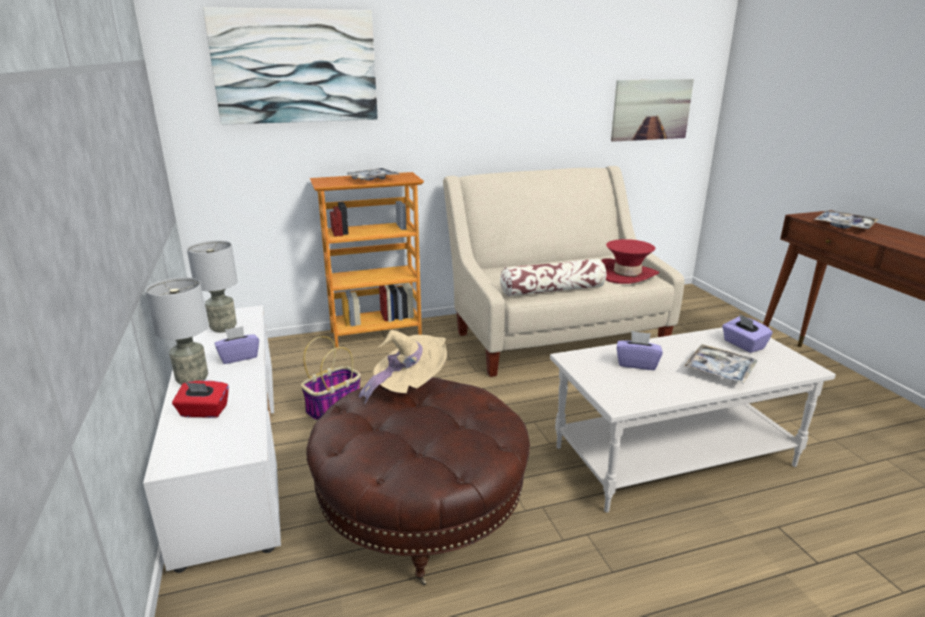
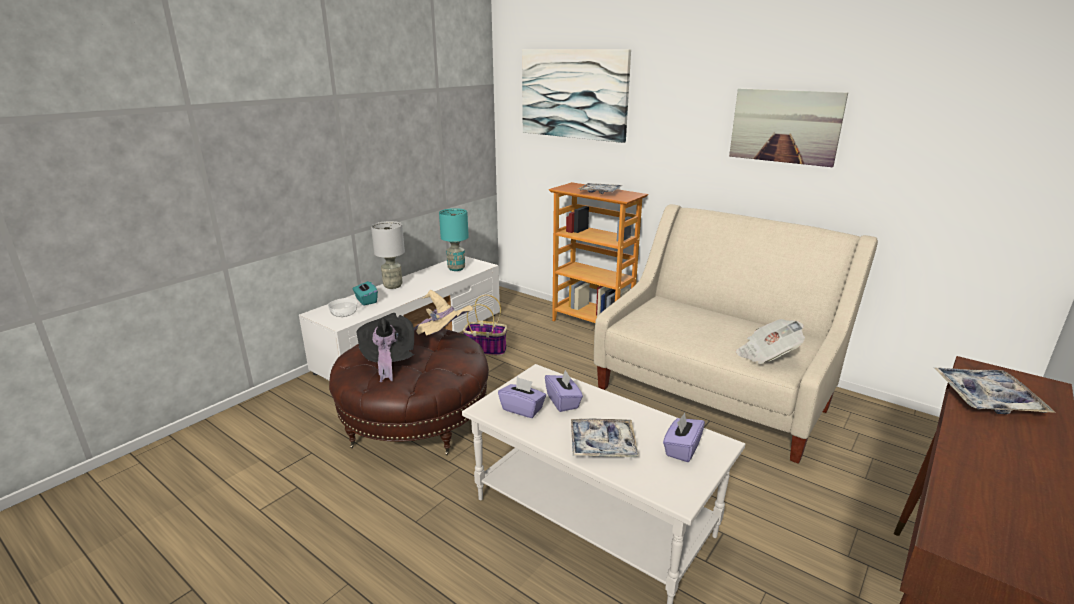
camera: 55 degrees right, 0 degrees up
red tissue box [172,380,229,418] -> turquoise tissue box [353,279,378,306]
grey table lamp [187,240,238,333] -> turquoise table lamp [439,208,469,271]
purple tissue box [215,326,259,364] -> purple tissue box moved to [498,377,546,418]
pillow [500,259,607,297] -> none
red hat [601,239,659,284] -> newspaper [736,319,805,364]
picture [611,79,694,142] -> picture moved to [729,88,848,167]
none -> bowl [328,298,357,317]
none -> black hat [357,313,414,382]

